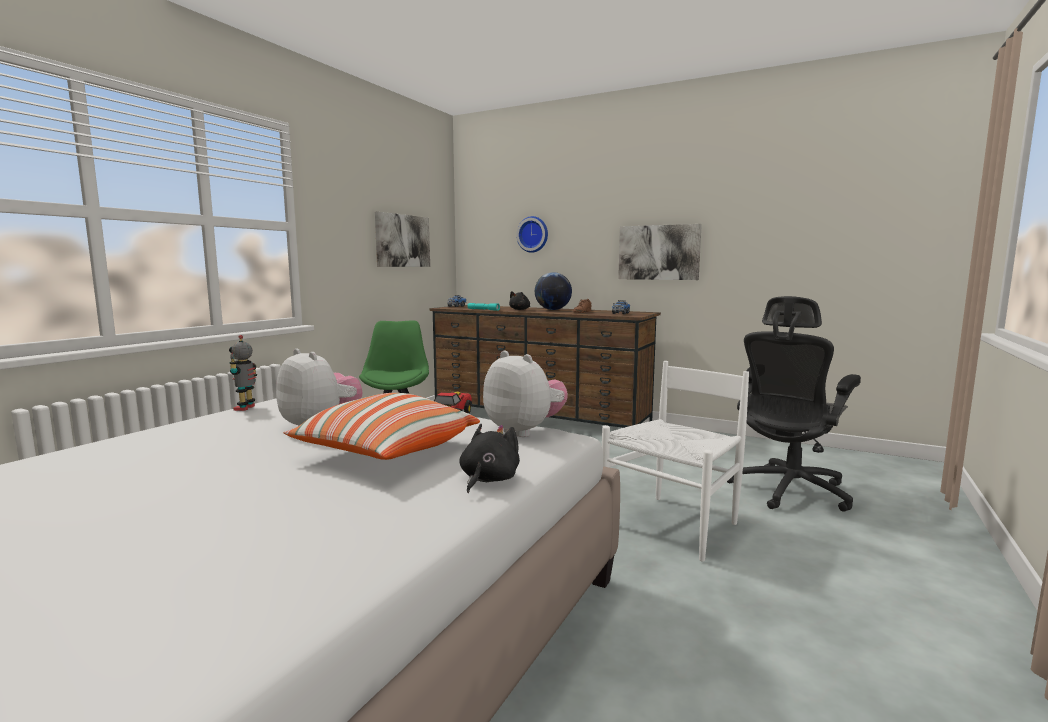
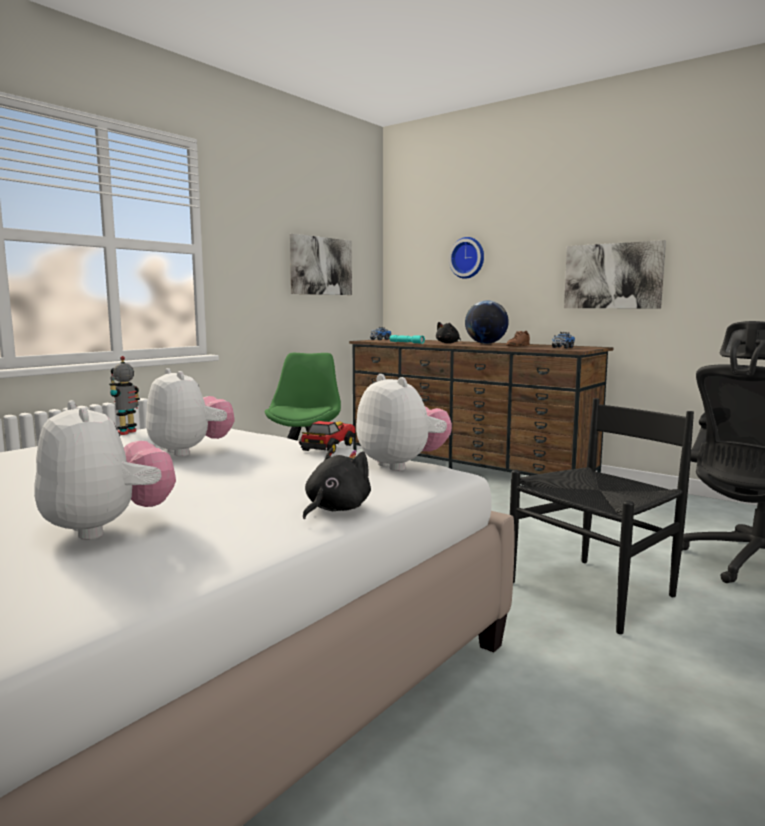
camera: 10 degrees right, 0 degrees up
pillow [283,393,480,460] -> none
white chair [602,361,749,561] -> black chair [510,398,694,634]
none -> plush toy [34,400,176,540]

